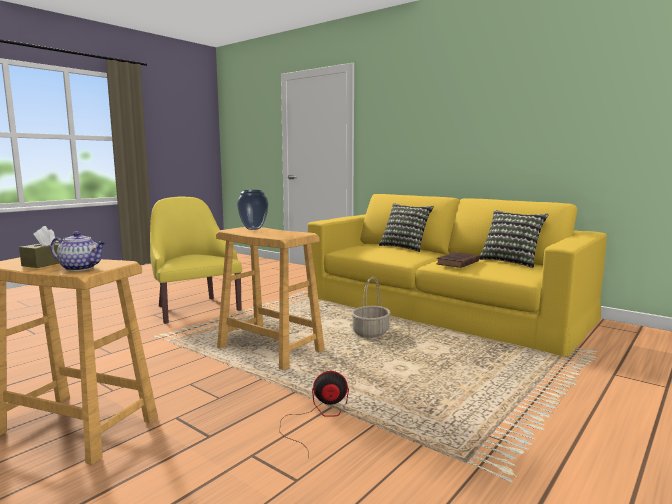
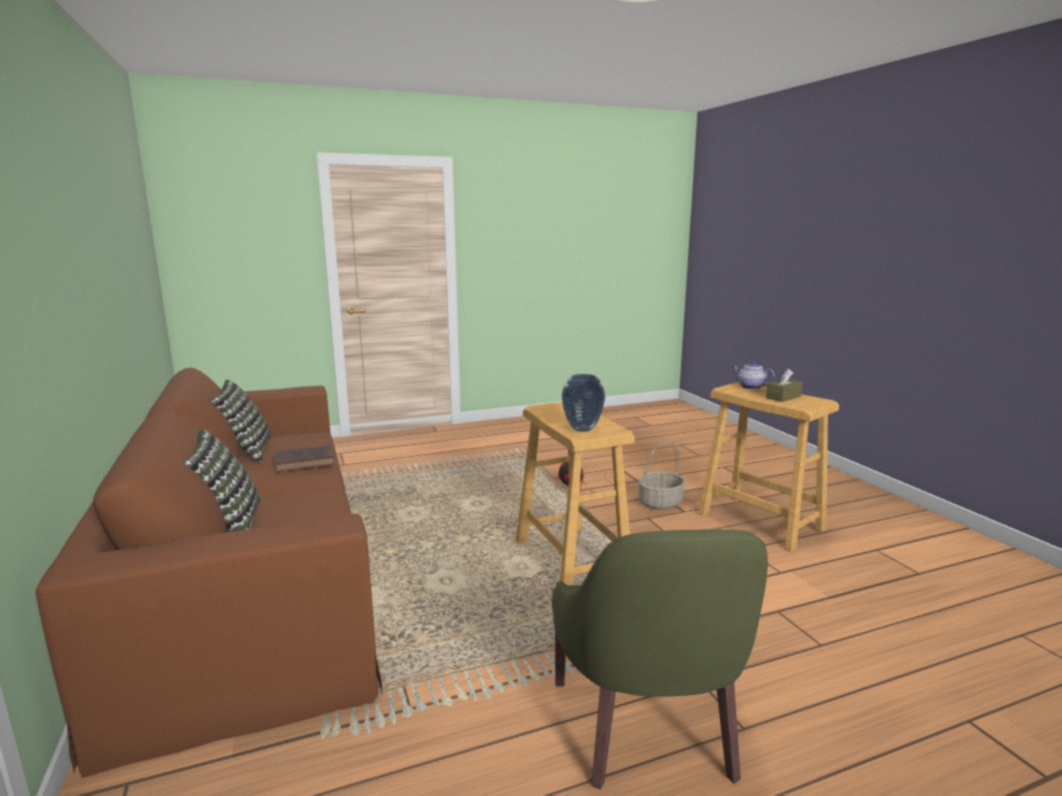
camera: 150 degrees left, 5 degrees up
yellow armchair [150,197,242,324] -> green armchair [552,529,768,790]
yellow sofa [308,194,607,356] -> brown sofa [36,367,383,778]
basket [351,277,391,338] -> basket moved to [638,441,686,510]

